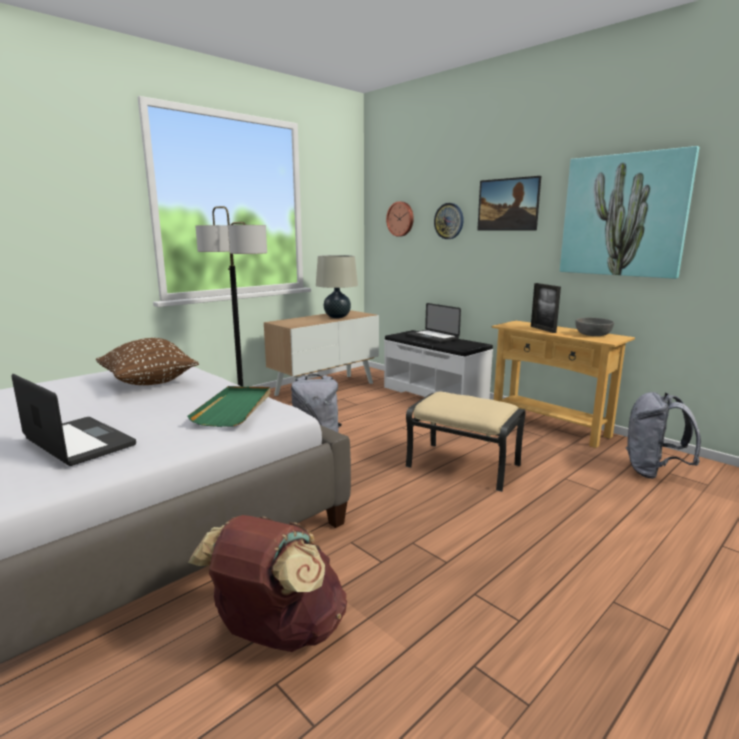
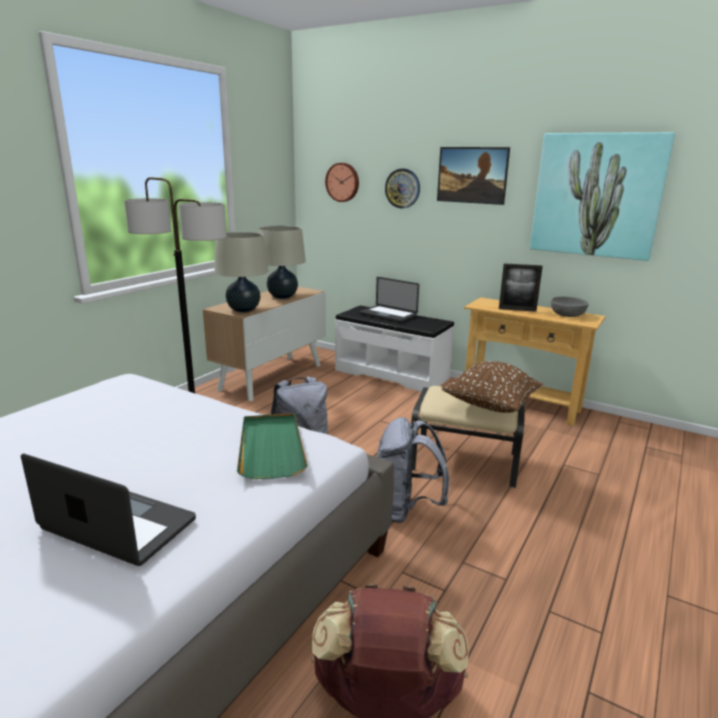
camera: 15 degrees left, 5 degrees up
brown pillow [96,338,199,385] -> brown pillow moved to [441,361,544,413]
picture frame [531,283,561,333] -> picture frame turned 45 degrees counterclockwise [499,263,543,312]
grey backpack [626,392,701,479] -> grey backpack moved to [377,417,449,523]
none -> beige table lamp [214,232,268,312]

